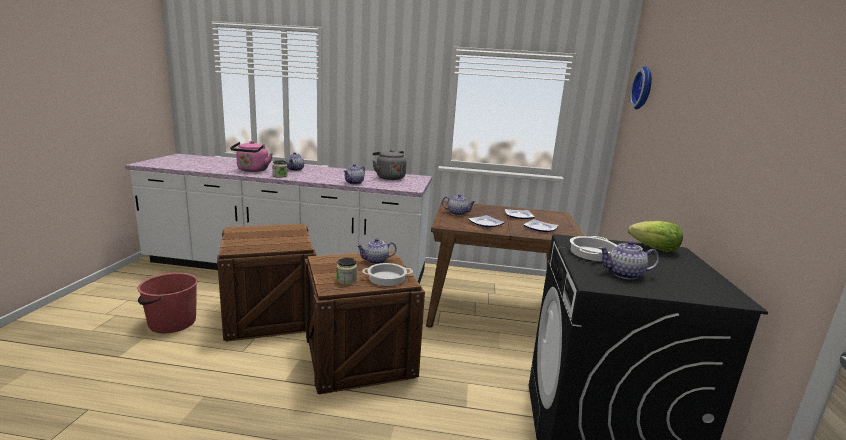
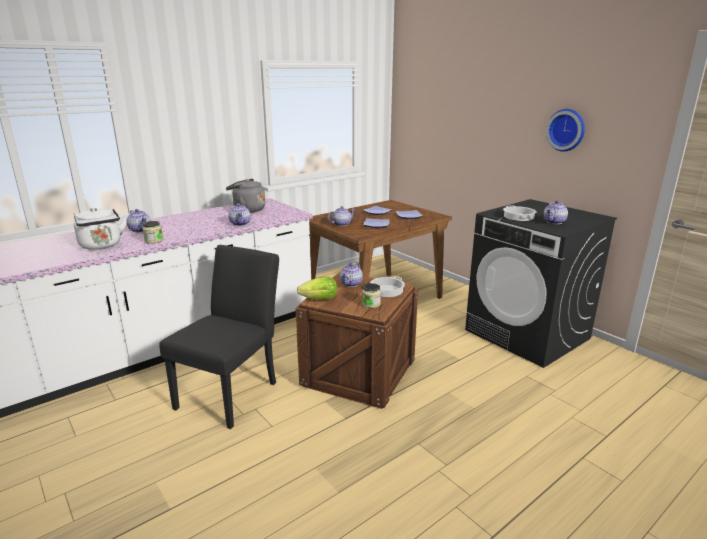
camera: 45 degrees left, 5 degrees up
red bucket [138,272,198,333] -> none
crate [217,224,316,342] -> black chair [159,245,279,429]
pink kettle [230,141,273,172] -> white kettle [74,208,127,250]
lettuce [628,221,683,252] -> lettuce moved to [297,277,337,300]
wall clock [630,66,652,109] -> wall clock moved to [546,109,585,151]

